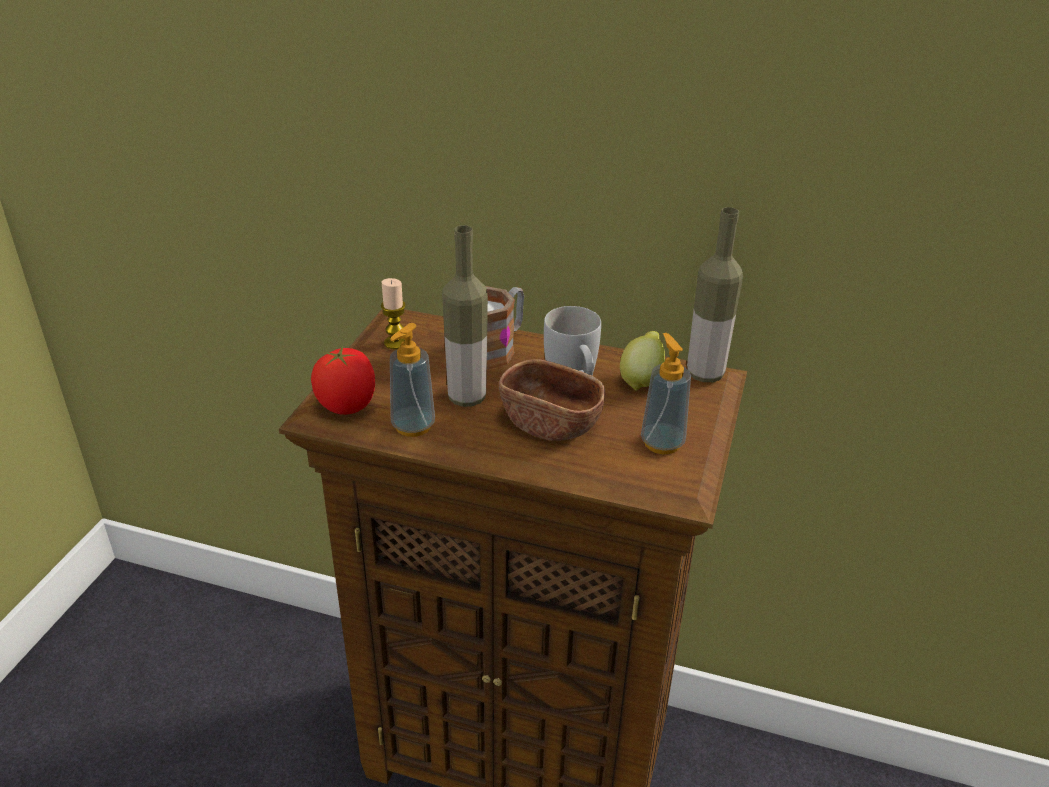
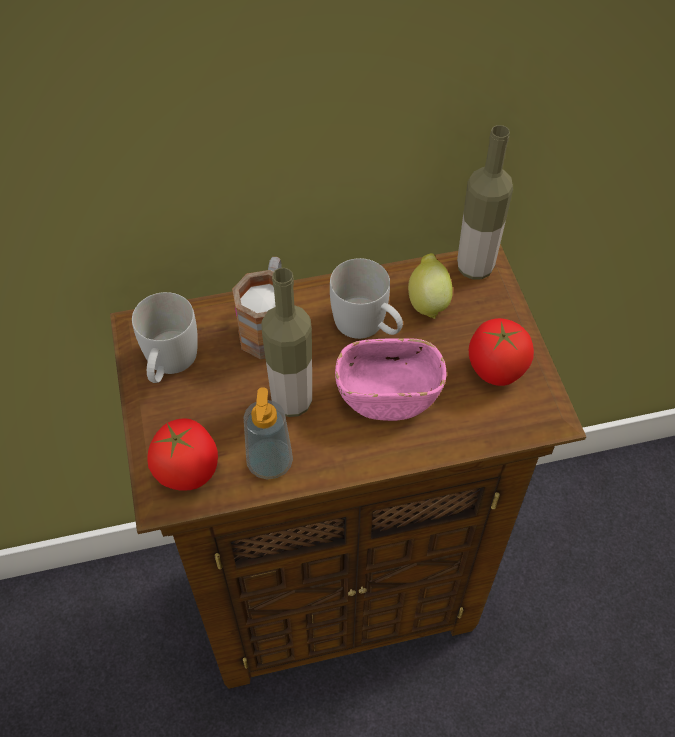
camera: 30 degrees left, 20 degrees up
candle [381,278,406,350] -> white mug [132,292,198,383]
brown bowl [499,359,605,441] -> pink bowl [335,338,446,421]
soap dispenser [641,333,691,454] -> tomato [469,318,534,386]

